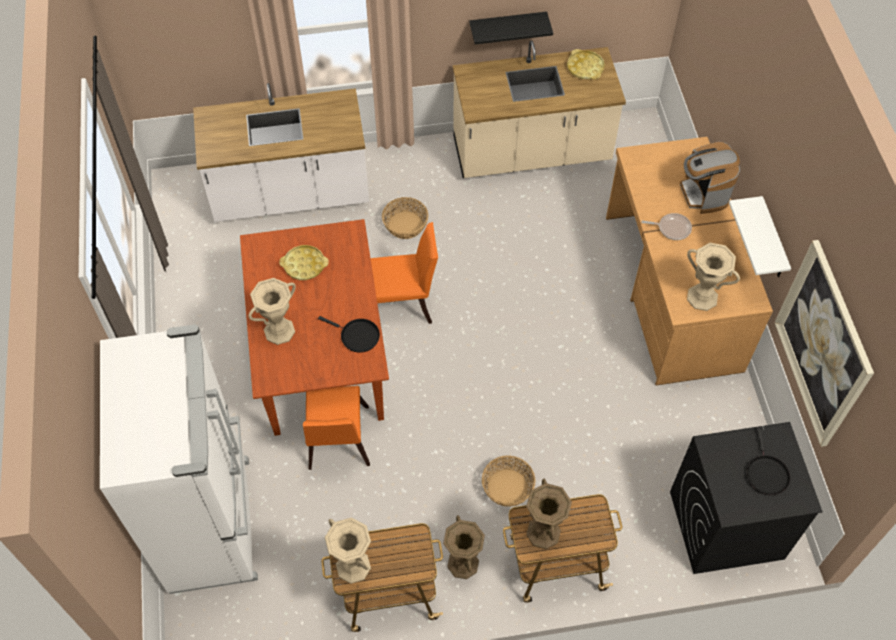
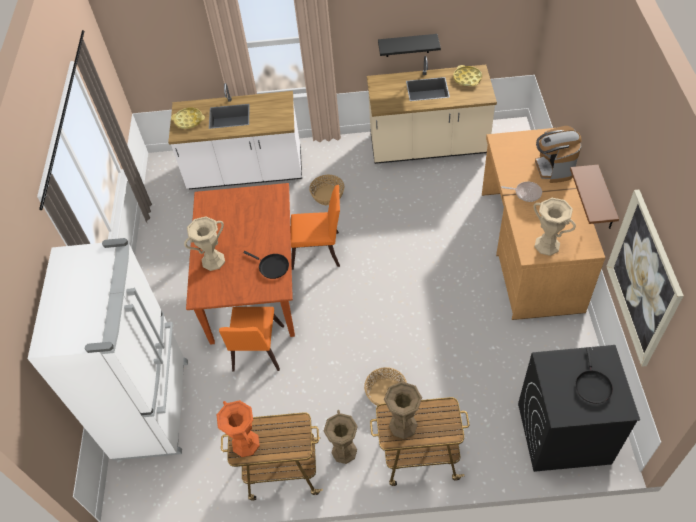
camera: 10 degrees right, 5 degrees down
yellow tray [279,245,329,280] -> yellow tray moved to [171,108,205,129]
beige vase [325,518,371,584] -> orange vase [216,400,260,457]
white shelf [729,196,791,277] -> brown shelf [570,165,619,229]

